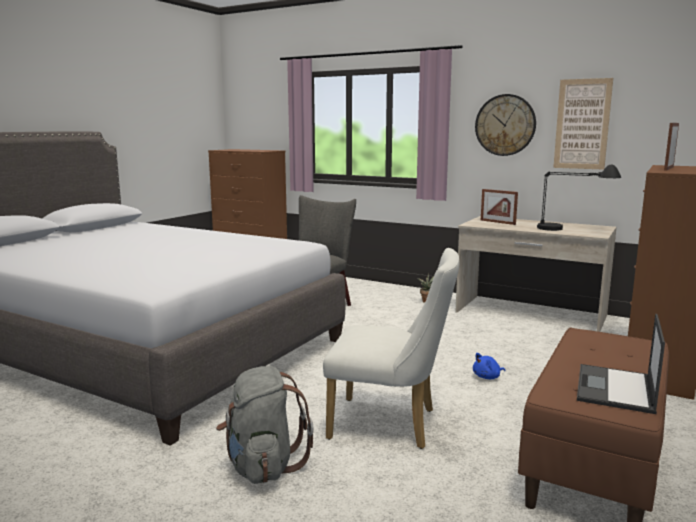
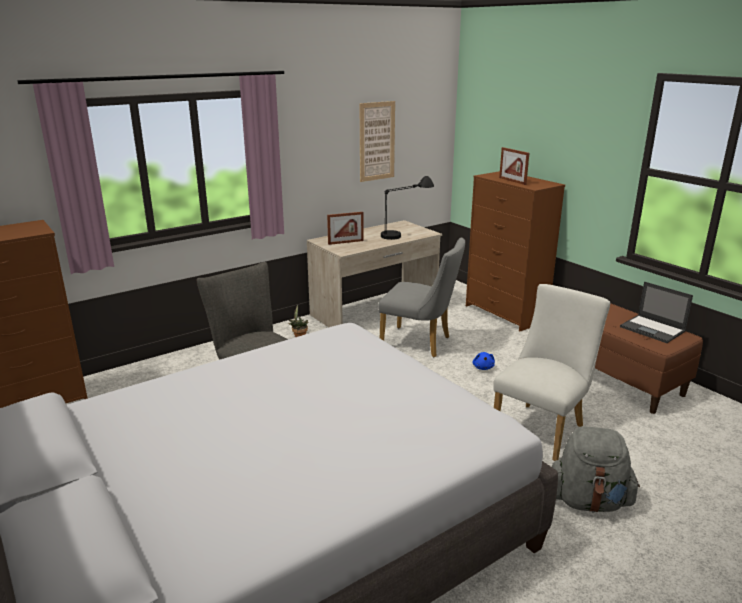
camera: 65 degrees left, 10 degrees up
wall clock [475,94,536,156] -> none
none -> grey chair [378,237,465,357]

